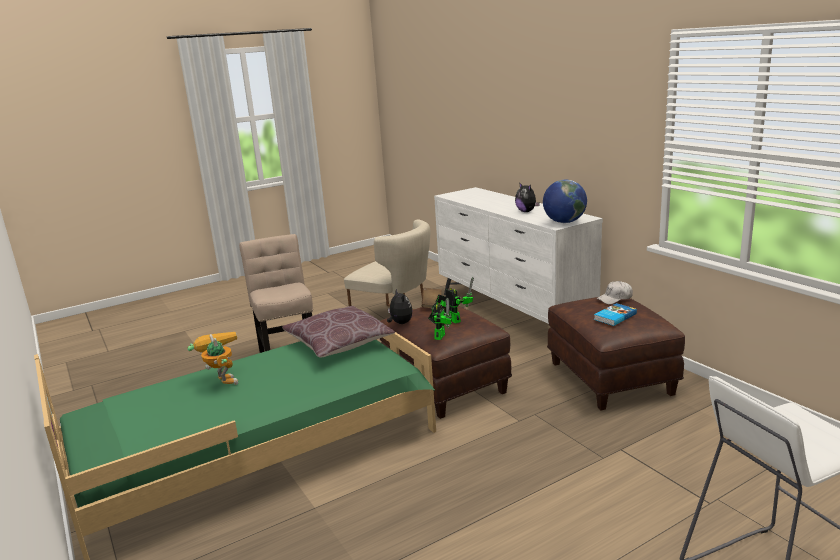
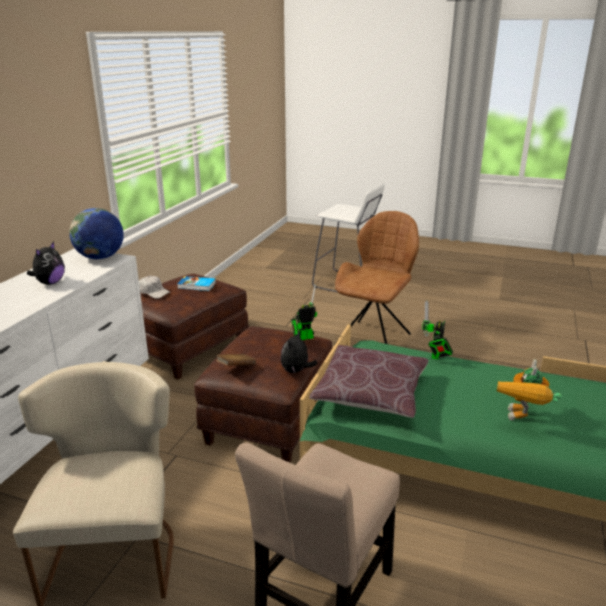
camera: 130 degrees left, 5 degrees up
toy robot [435,277,474,324] -> toy robot moved to [422,300,453,360]
none -> brown chair [334,211,419,345]

